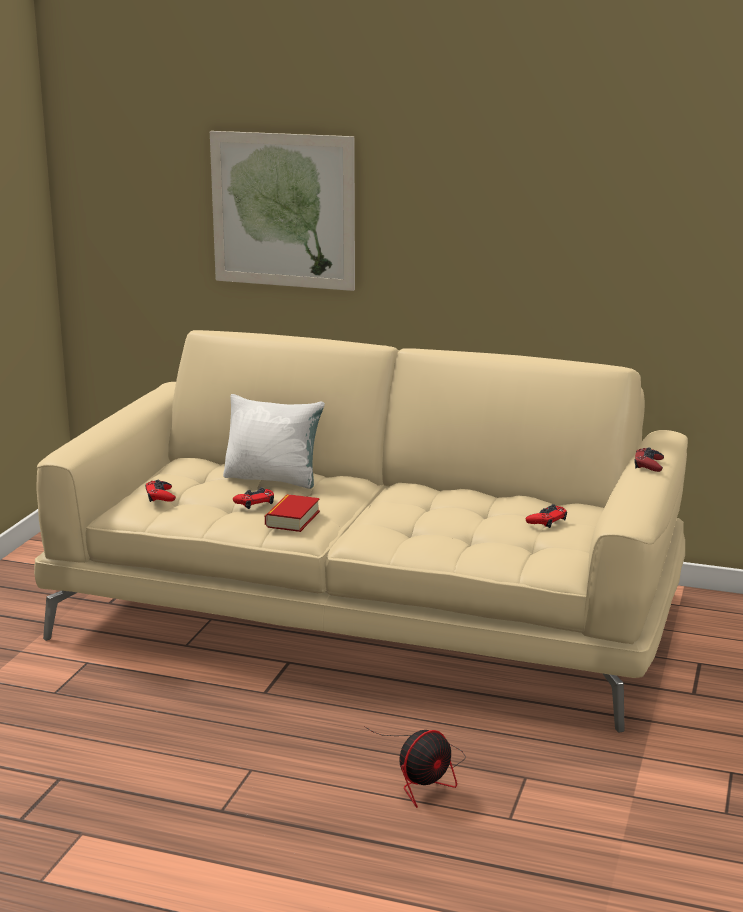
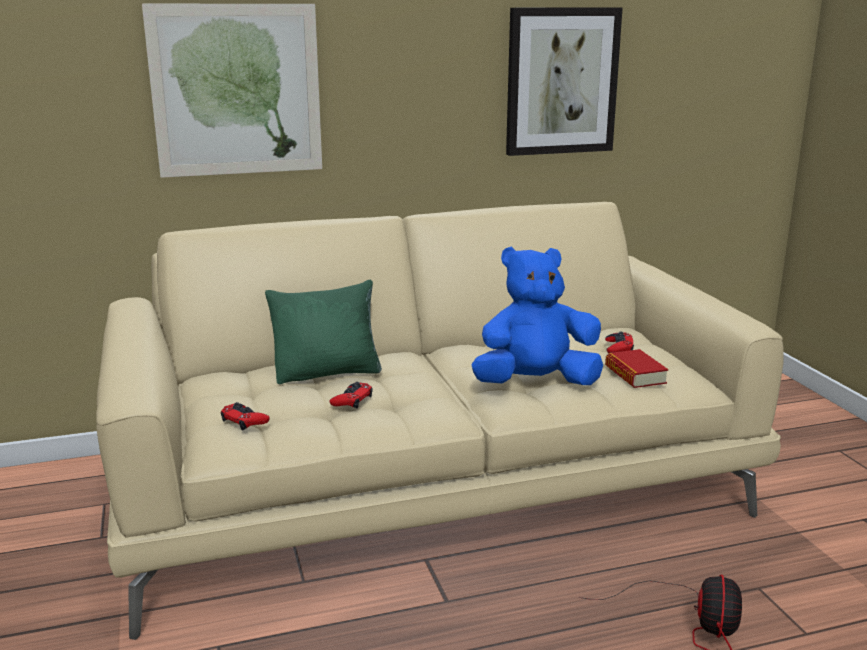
camera: 35 degrees left, 0 degrees up
white pillow [223,394,325,489] -> green pillow [265,280,382,384]
book [265,494,320,532] -> book moved to [605,349,668,388]
red game controller [635,447,664,472] -> none
none -> blue plush toy [471,247,603,385]
none -> picture [506,7,623,156]

